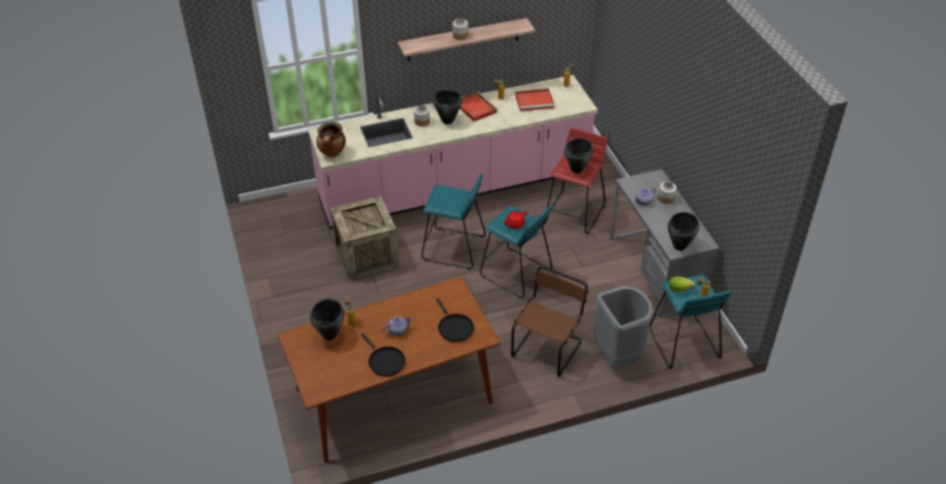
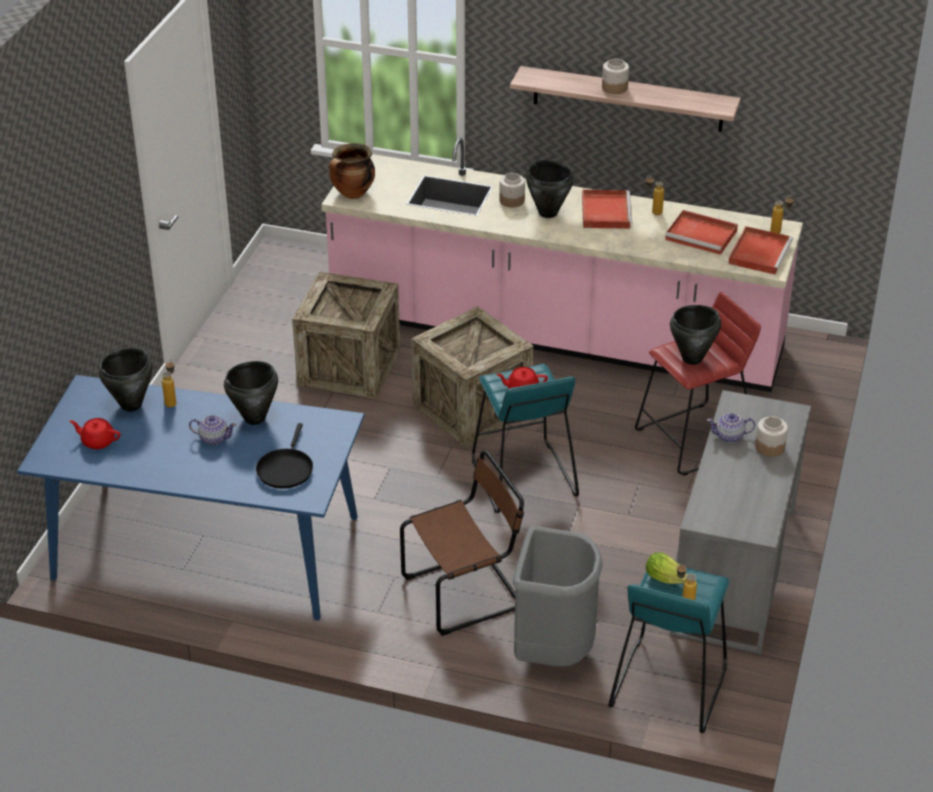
camera: 35 degrees right, 5 degrees down
brown dining table [277,276,501,463] -> blue dining table [17,375,364,621]
black frying pan [361,333,405,376] -> none
turquoise stool [421,173,486,270] -> crate [411,306,533,447]
black cooking pot [668,212,699,251] -> black cooking pot moved to [224,361,278,425]
none -> red teapot [69,418,121,449]
none -> red tray [728,226,793,275]

